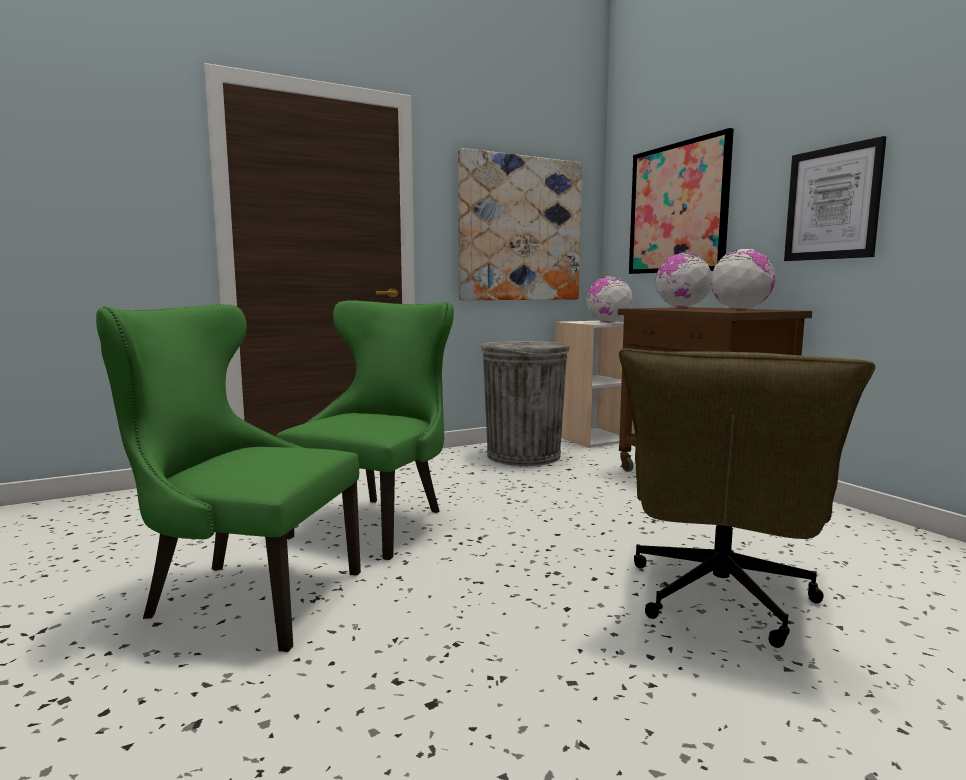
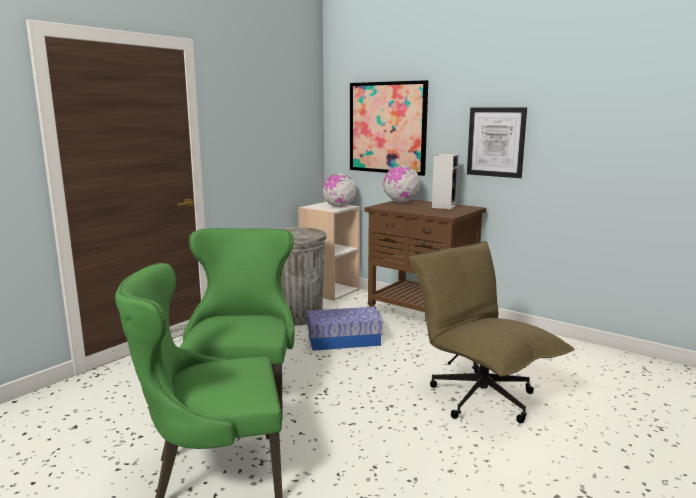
camera: 25 degrees left, 5 degrees up
picture [458,148,582,300] -> none
beige office chair [619,348,875,648] -> beige office chair turned 150 degrees clockwise [409,241,574,423]
globe [711,249,775,309] -> speaker [432,154,459,209]
none -> storage box [307,307,383,351]

